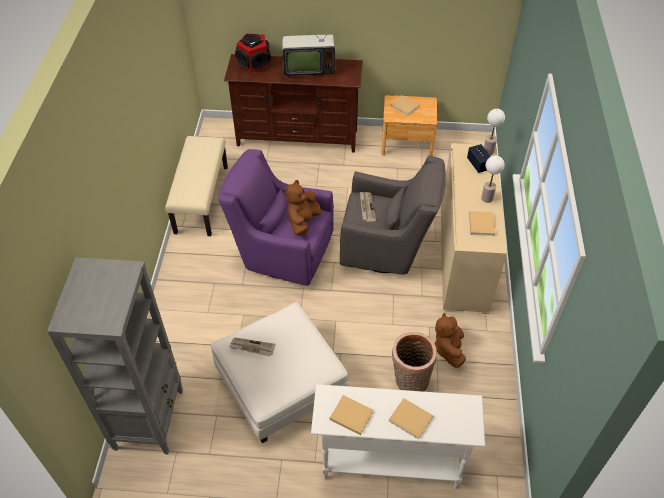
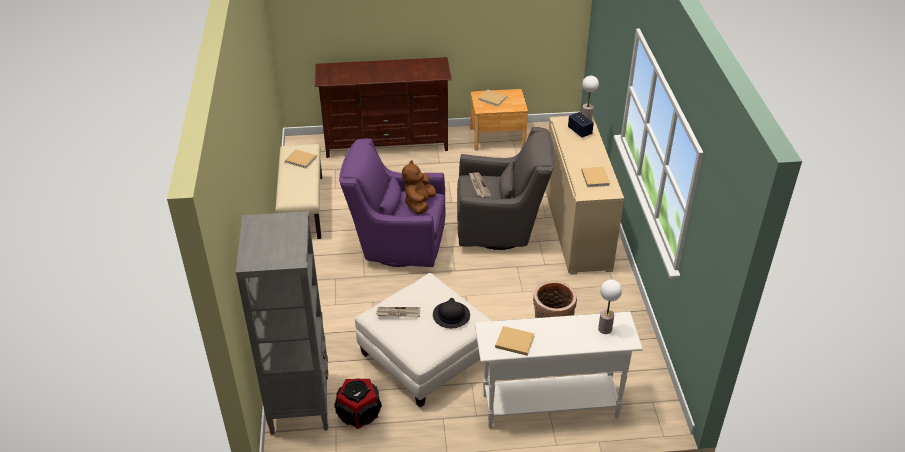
camera: 10 degrees left, 10 degrees down
speaker [235,33,271,72] -> speaker moved to [334,378,382,429]
television [282,18,337,77] -> none
beige book [389,398,433,440] -> beige book moved to [285,149,317,169]
brown plush toy [435,312,466,368] -> none
table lamp [481,156,505,203] -> table lamp moved to [598,280,622,334]
none -> black hat [433,298,470,328]

